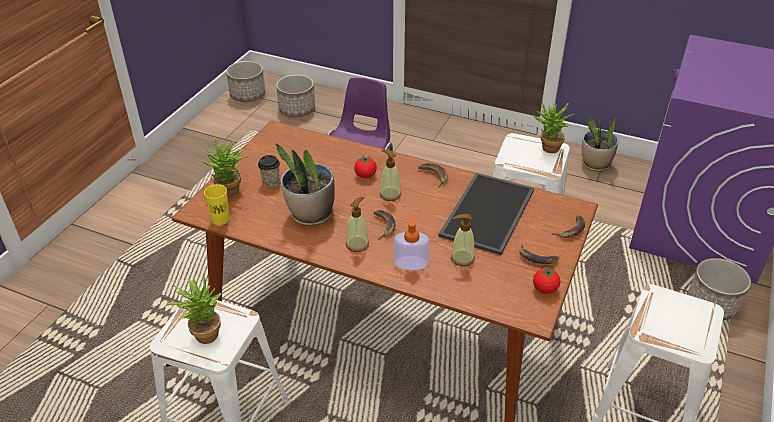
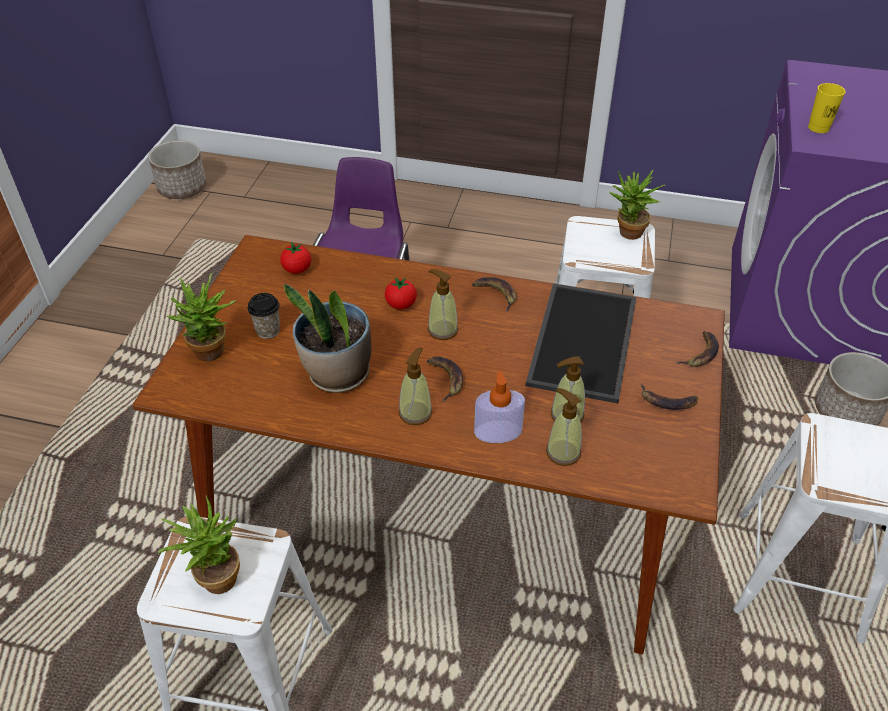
camera: 10 degrees left, 5 degrees up
yellow cup [204,184,230,225] -> yellow cup moved to [808,83,846,133]
planter [276,75,315,117] -> none
tomato [533,266,560,294] -> tomato moved to [280,242,311,274]
potted plant [582,117,619,172] -> none
none -> soap dispenser [546,388,582,466]

